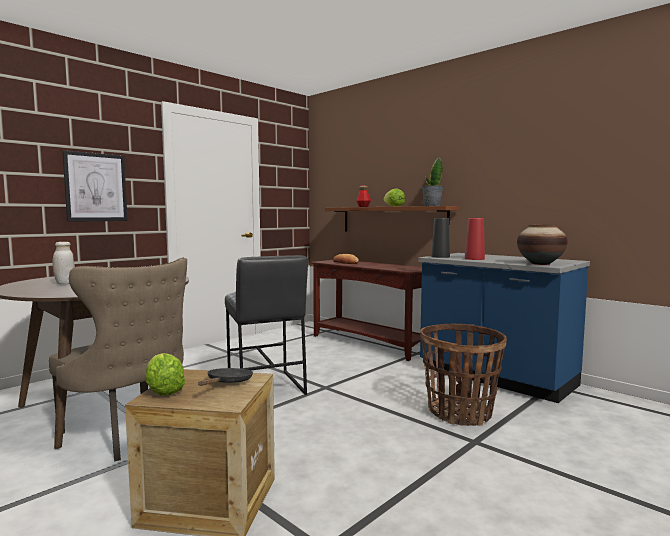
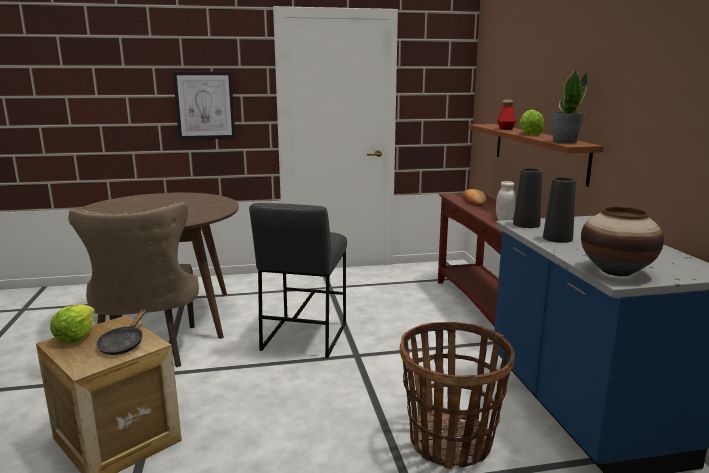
camera: 35 degrees right, 10 degrees up
white jar [53,242,75,284] -> white jar moved to [496,181,515,220]
black frying pan [198,368,253,386] -> black frying pan turned 135 degrees clockwise [96,309,146,355]
red vase [465,218,485,260] -> black vase [543,177,576,243]

